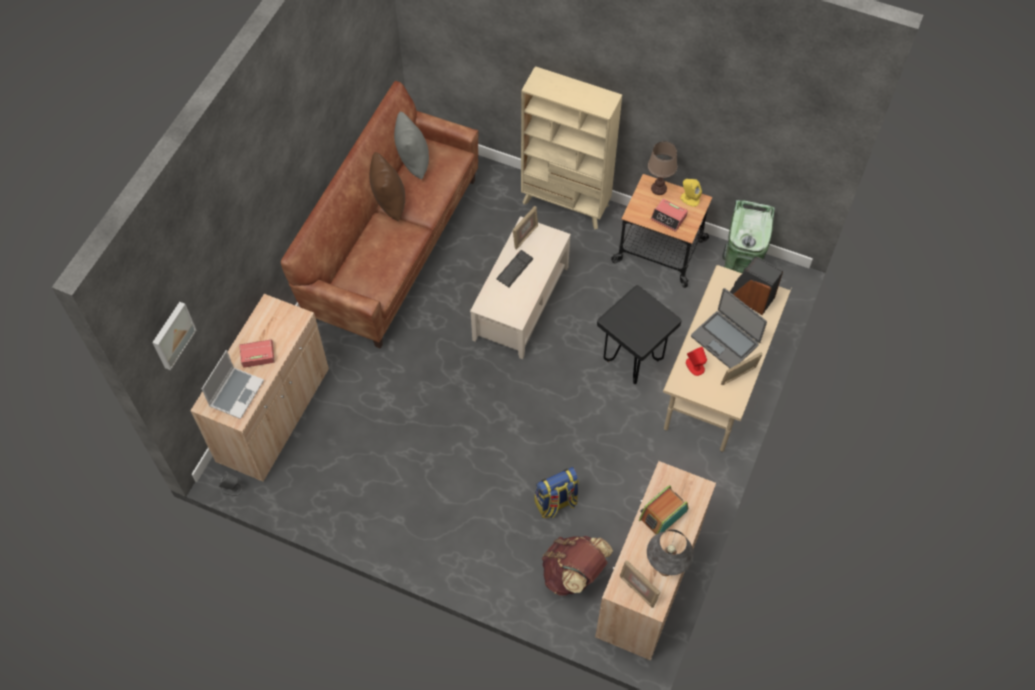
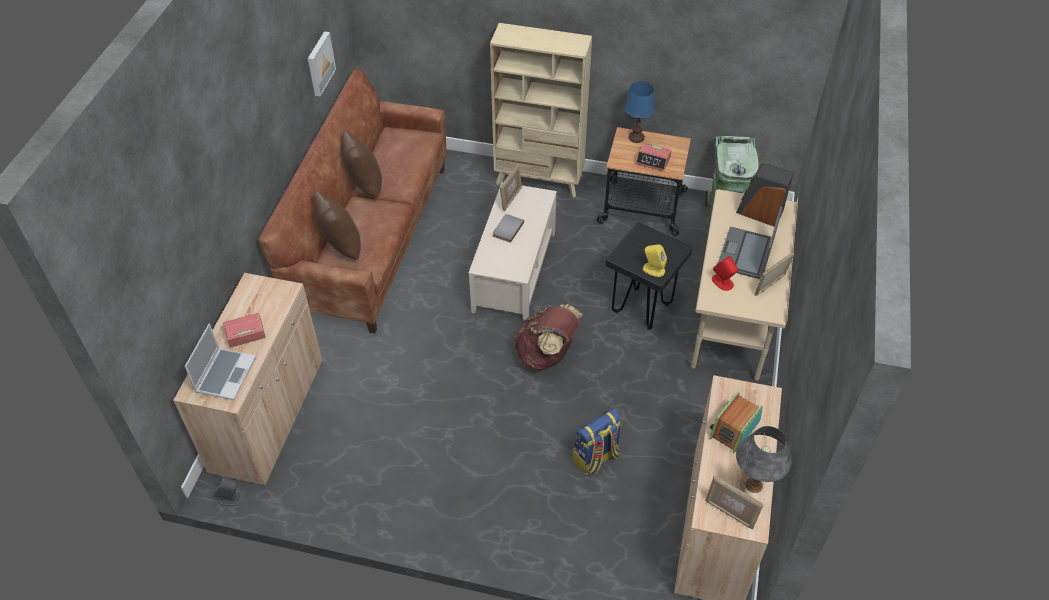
camera: 10 degrees left, 10 degrees down
picture [152,302,196,370] -> picture moved to [308,31,336,96]
grey pillow [394,111,429,180] -> none
keyboard [497,250,534,288] -> grey book [493,214,524,243]
brown backpack [542,536,613,596] -> brown backpack moved to [514,304,583,371]
brown table lamp [648,141,677,195] -> blue table lamp [625,81,655,143]
yellow speaker [680,179,702,207] -> yellow speaker moved to [643,244,667,277]
laptop [691,288,767,368] -> laptop turned 75 degrees clockwise [718,207,782,279]
none -> brown pillow [314,192,361,260]

